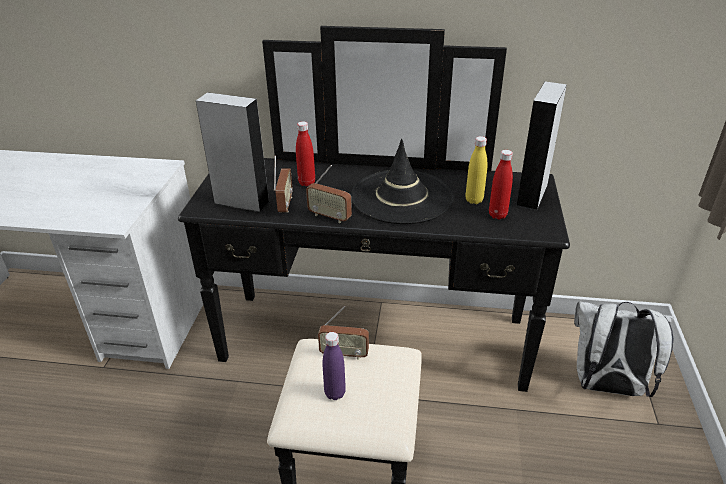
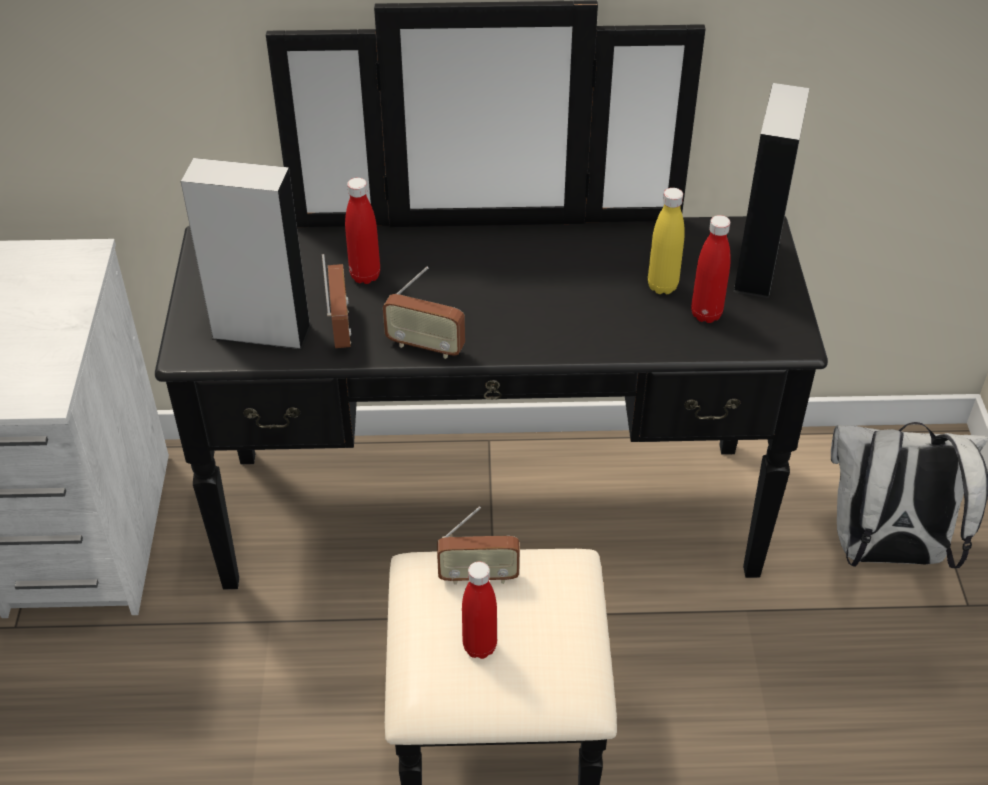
camera: 10 degrees left, 10 degrees up
purple bottle [322,332,346,400] -> red bottle [462,562,497,659]
black hat [351,139,454,224] -> none

